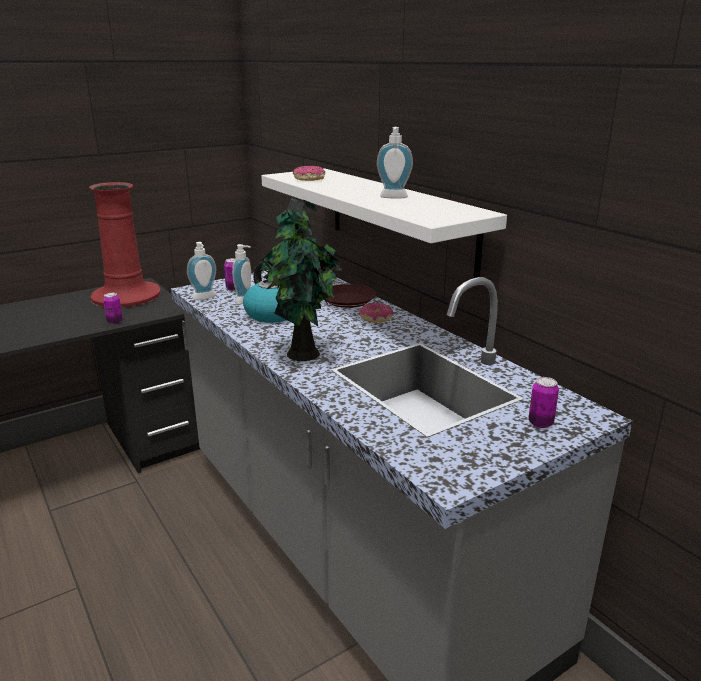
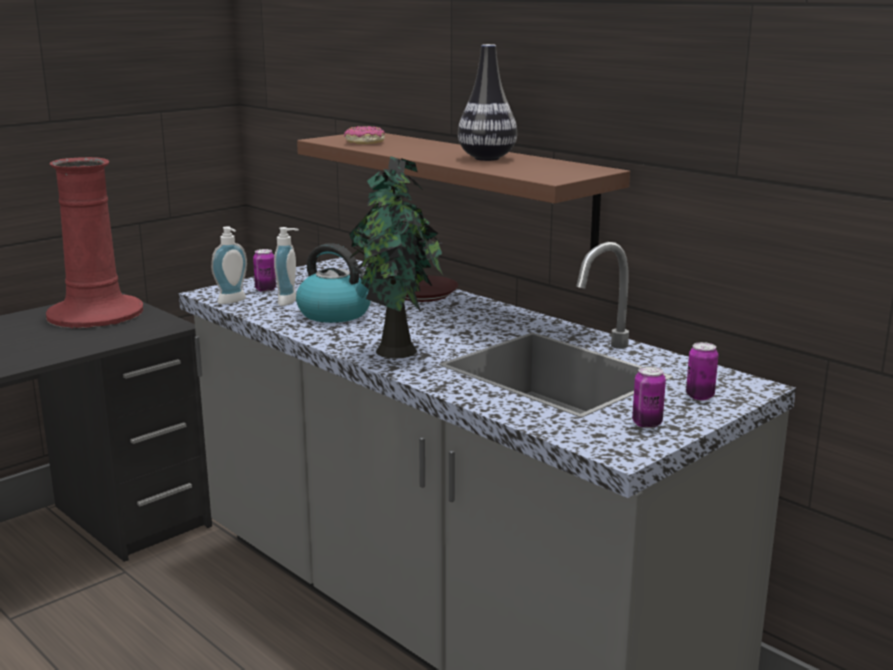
camera: 10 degrees left, 5 degrees down
can [103,293,123,324] -> can moved to [632,366,666,428]
white shelf [261,168,507,278] -> brown shelf [297,133,630,250]
donut [359,303,393,323] -> none
soap dispenser [377,127,413,199] -> vase [458,44,517,161]

